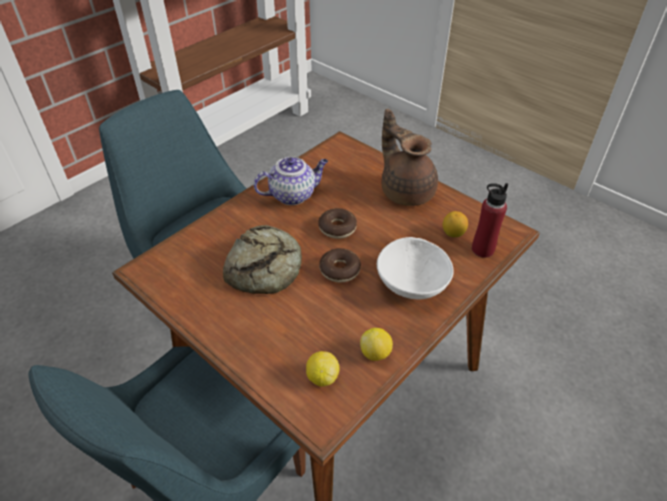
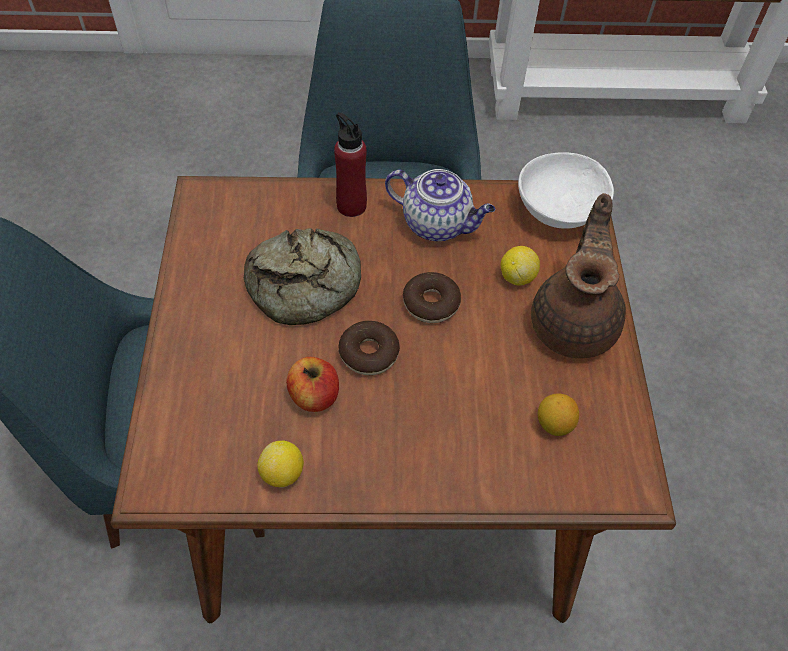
camera: 45 degrees right, 10 degrees up
lemon [306,351,340,386] -> lemon moved to [501,246,540,286]
white bowl [377,237,454,299] -> white bowl moved to [518,152,614,229]
red bottle [472,183,508,258] -> red bottle moved to [334,113,367,217]
none -> apple [286,357,339,412]

